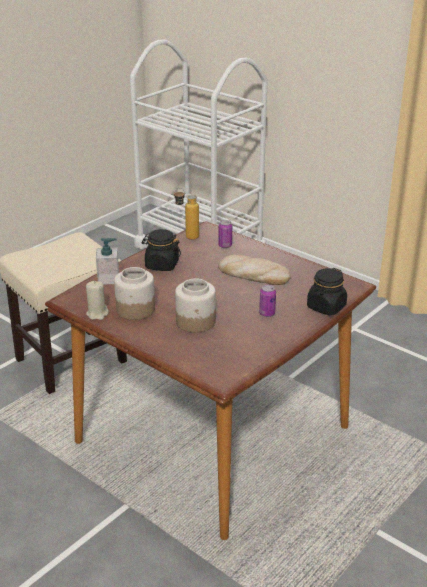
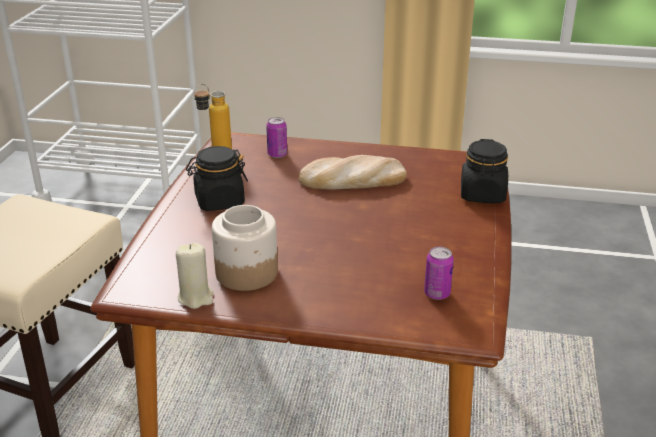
camera: 30 degrees left, 0 degrees up
soap dispenser [96,238,119,285] -> none
jar [175,278,216,333] -> none
can [259,285,276,317] -> can moved to [424,247,454,300]

